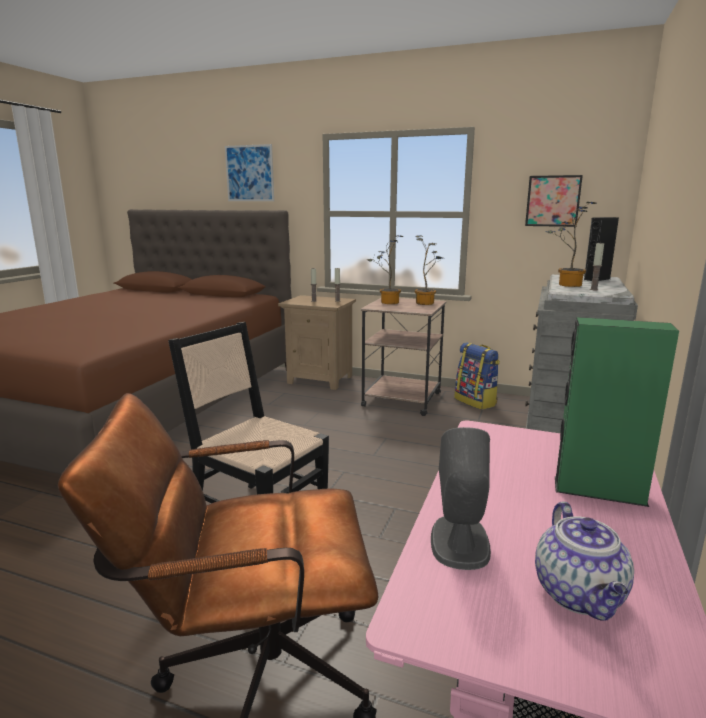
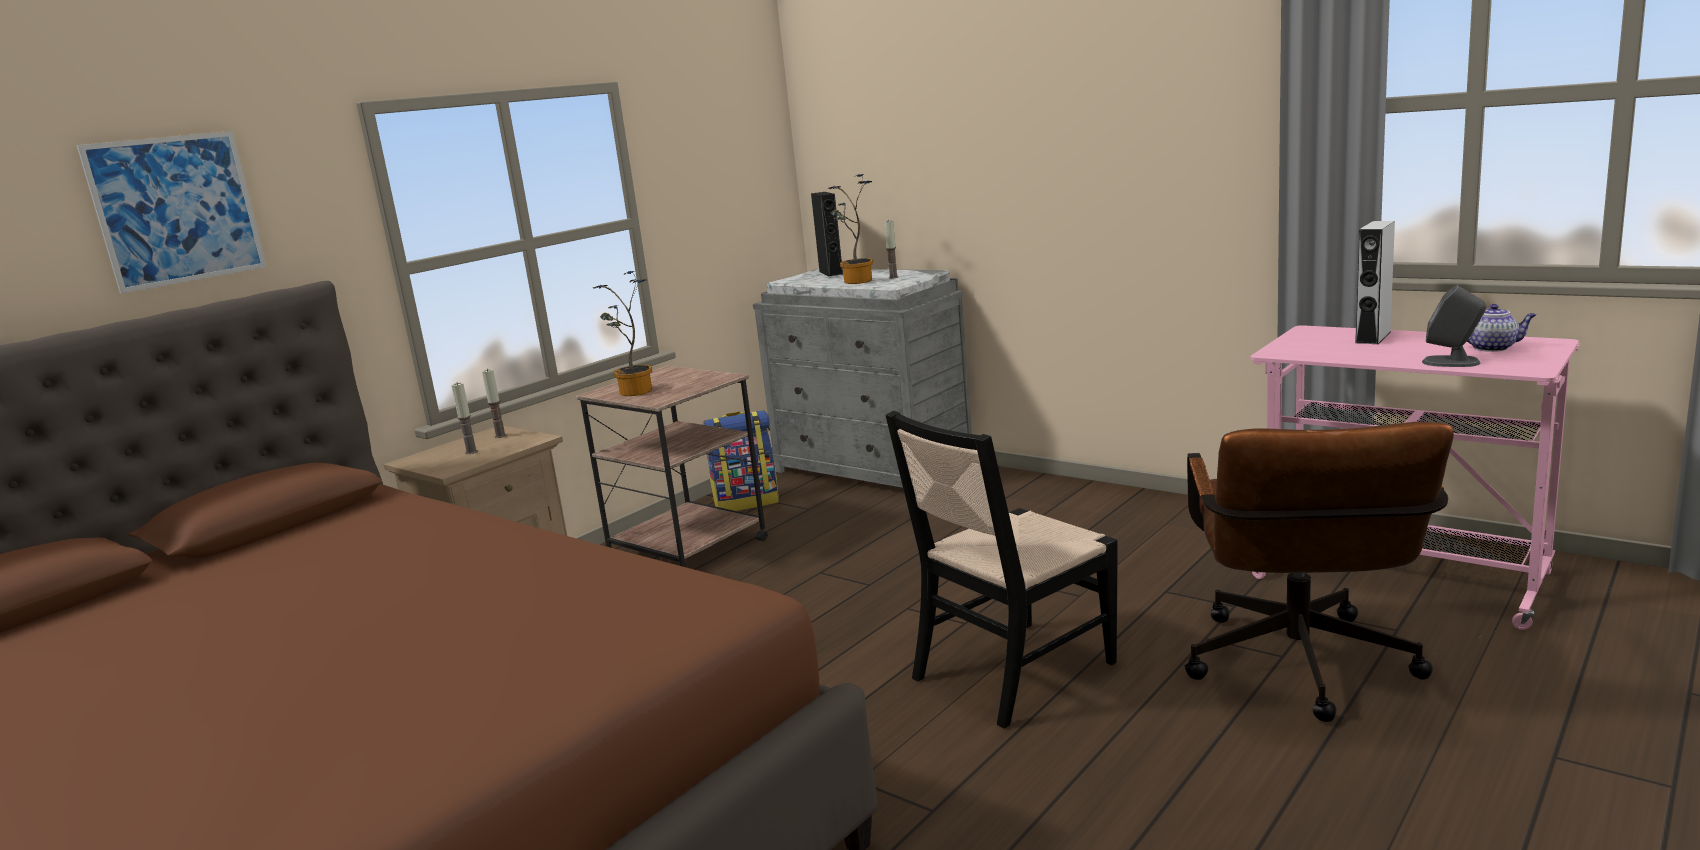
camera: 70 degrees left, 0 degrees up
potted plant [415,235,442,305] -> none
picture [525,175,583,227] -> none
green speaker [555,317,679,507] -> grey speaker [1355,221,1395,344]

